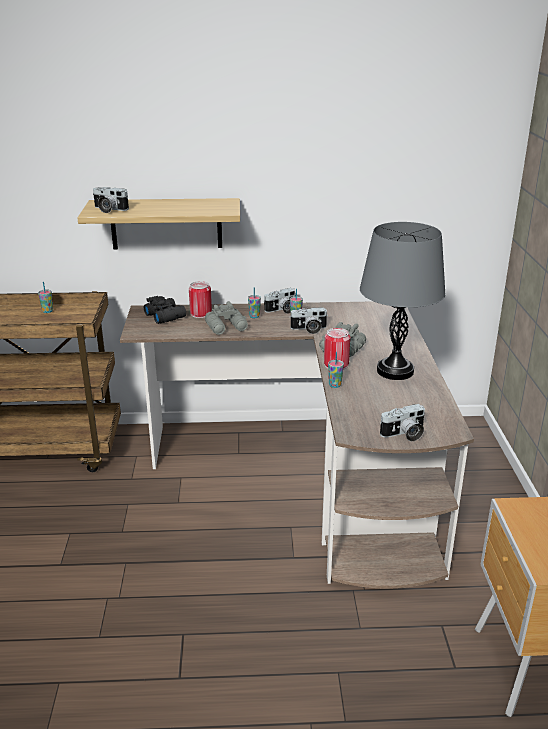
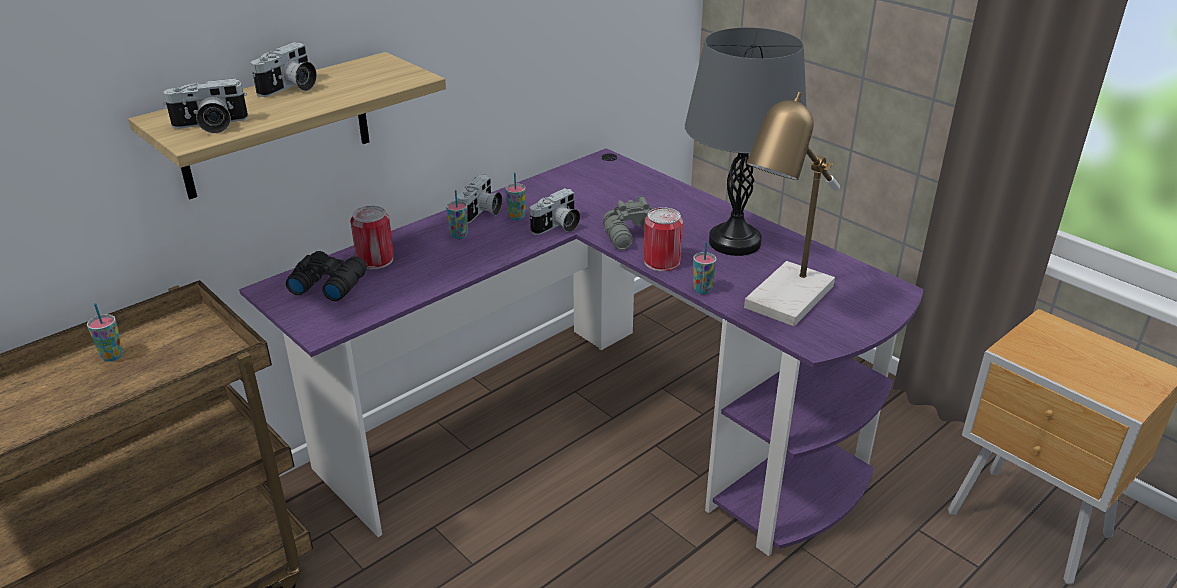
camera: 40 degrees left, 5 degrees up
brown desk [120,301,474,589] -> purple desk [239,148,924,556]
grey binoculars [205,301,248,335] -> none
camera [380,404,425,441] -> camera moved to [251,42,317,97]
none -> table lamp [744,92,840,326]

